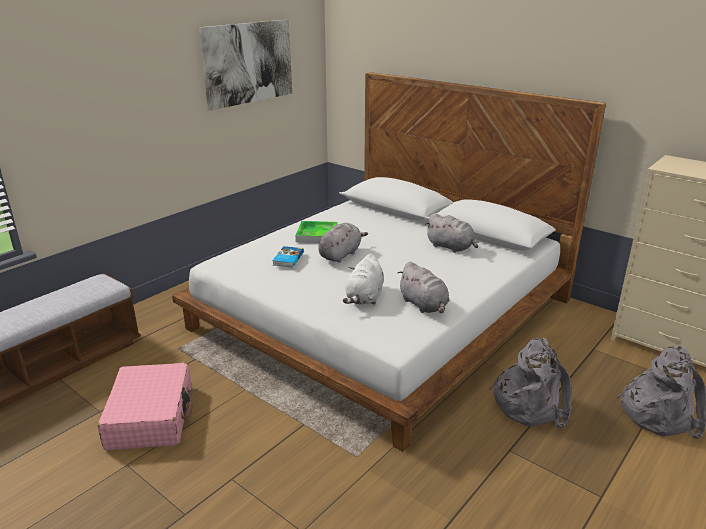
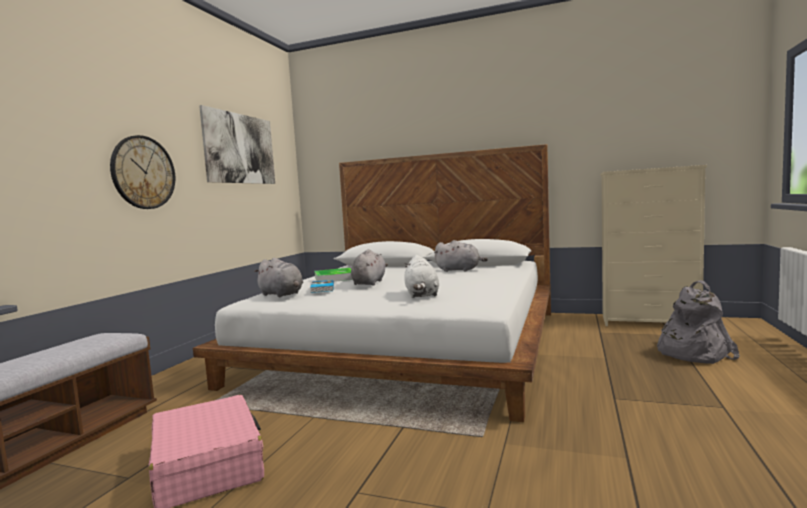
camera: 20 degrees left, 20 degrees down
grey plush toy [397,262,450,313] -> grey plush toy moved to [254,258,303,297]
grey backpack [489,337,572,428] -> none
none -> wall clock [110,135,175,209]

